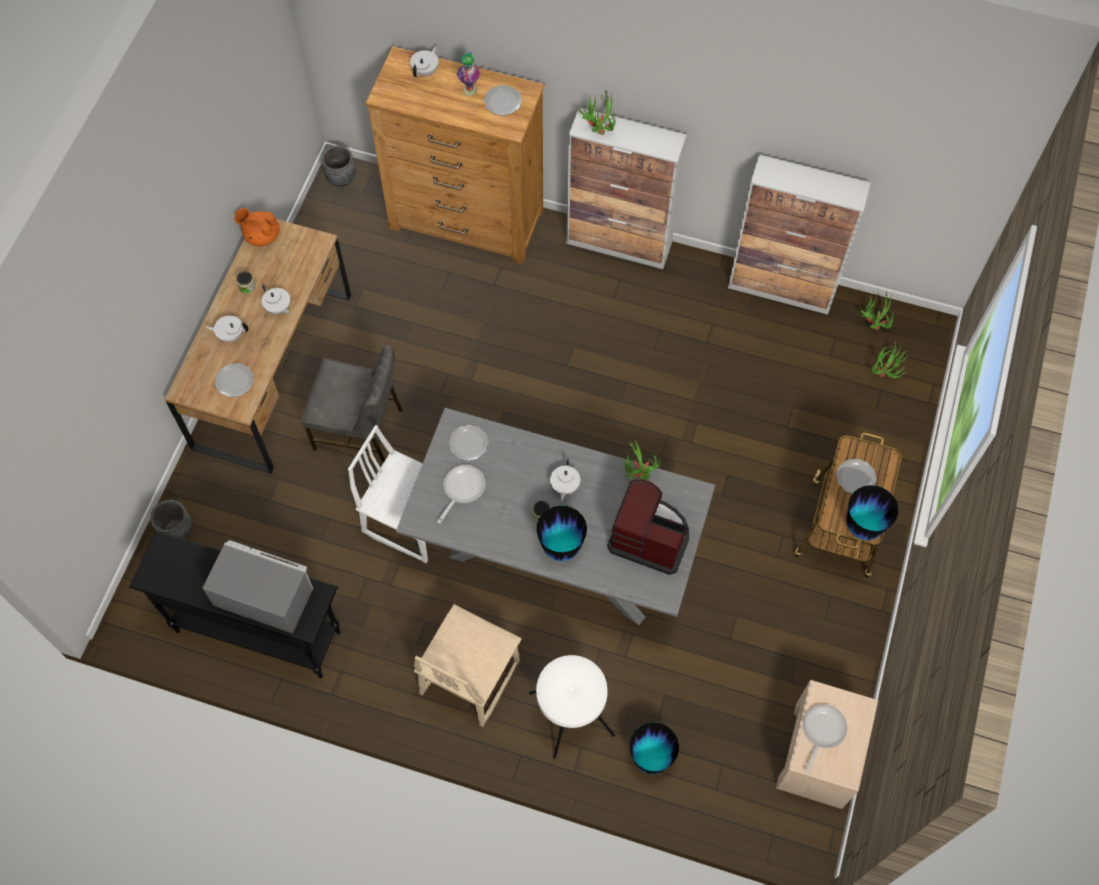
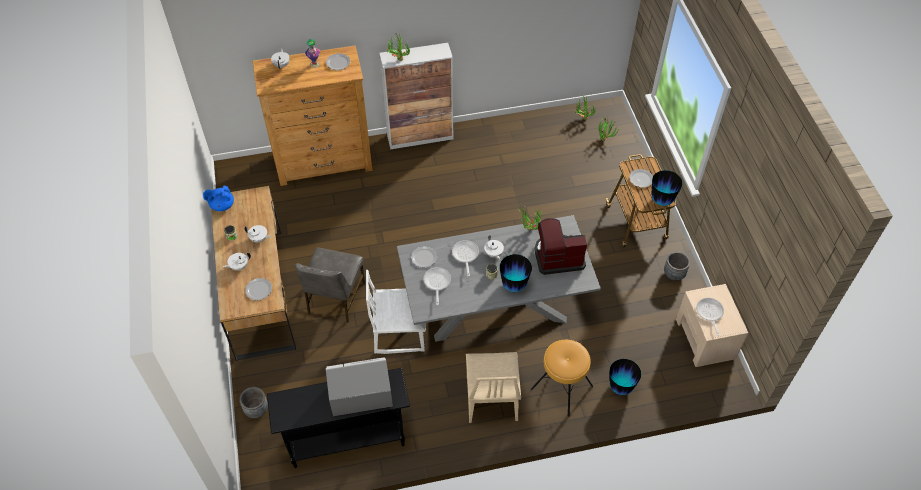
camera: 30 degrees left, 10 degrees down
orange teapot [234,208,280,246] -> blue teapot [203,186,234,211]
grey chair [301,345,403,463] -> grey chair turned 120 degrees clockwise [295,247,365,323]
grey planter [321,145,356,187] -> grey planter moved to [664,252,690,281]
white stool [529,655,615,759] -> brown stool [531,340,593,417]
cabinet [728,155,871,315] -> none
none -> frying pan [452,240,479,277]

